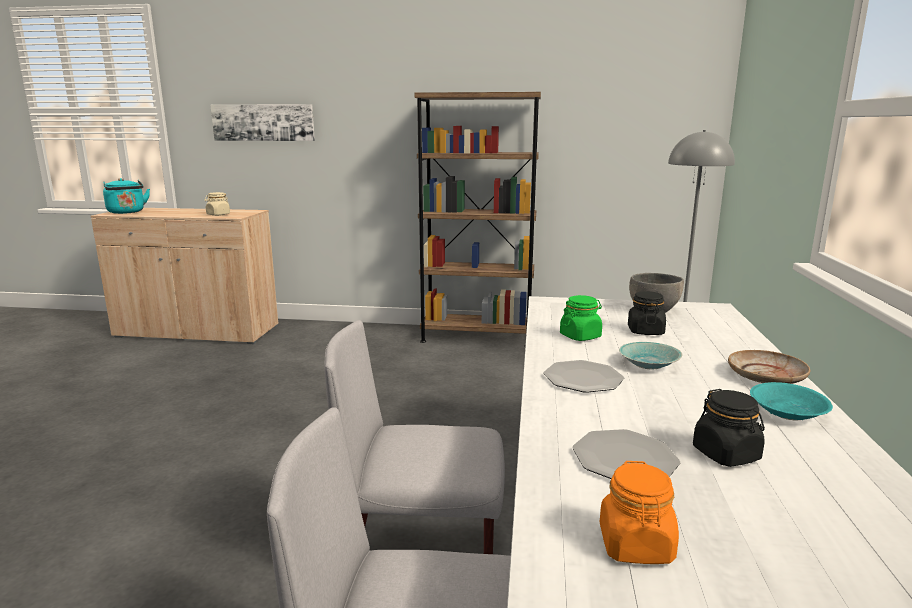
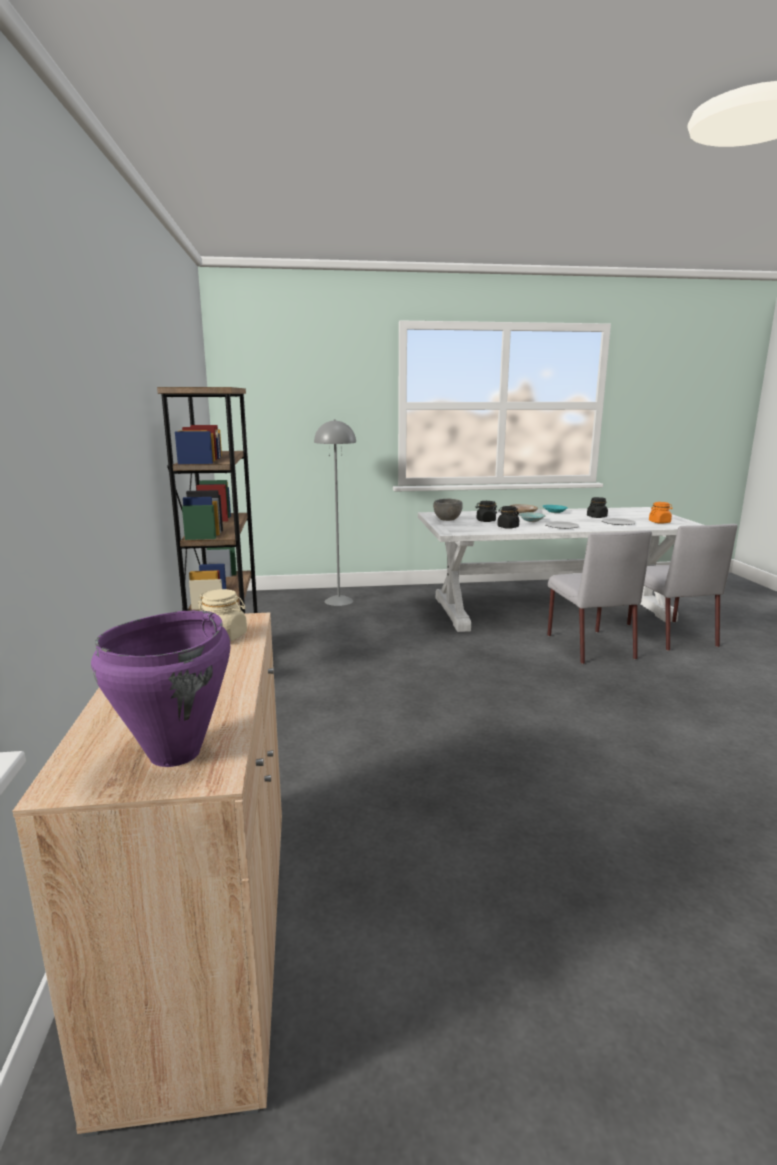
camera: 105 degrees left, 0 degrees up
turquoise kettle [103,178,150,214] -> purple cooking pot [91,610,230,767]
picture [210,104,315,141] -> none
green jar [560,295,602,341] -> black jar [497,506,519,529]

